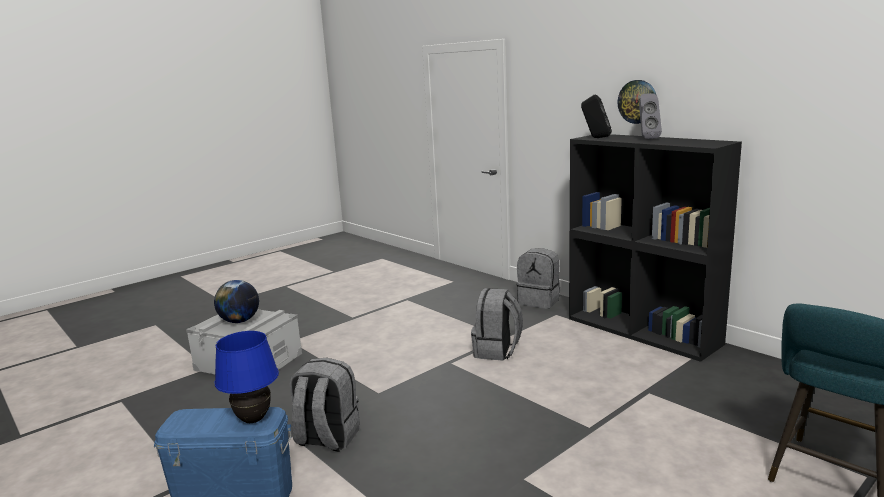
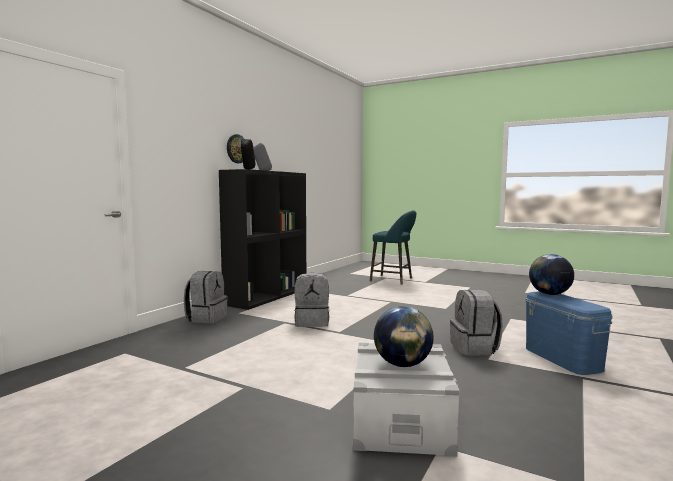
camera: 110 degrees left, 10 degrees down
blue table lamp [215,331,279,423] -> globe [529,254,574,295]

